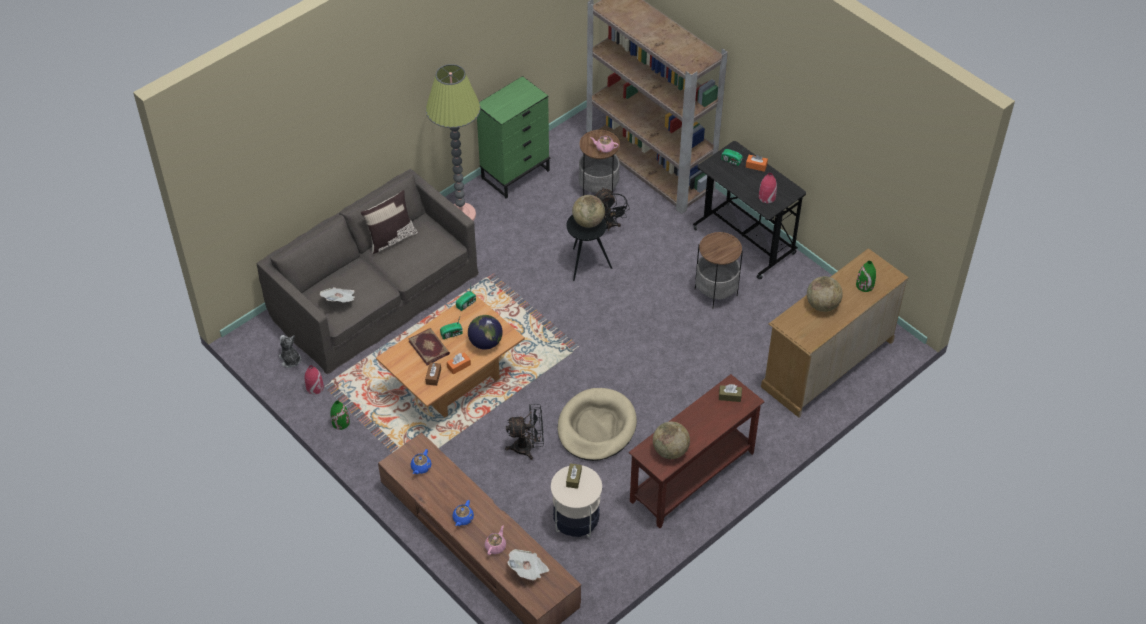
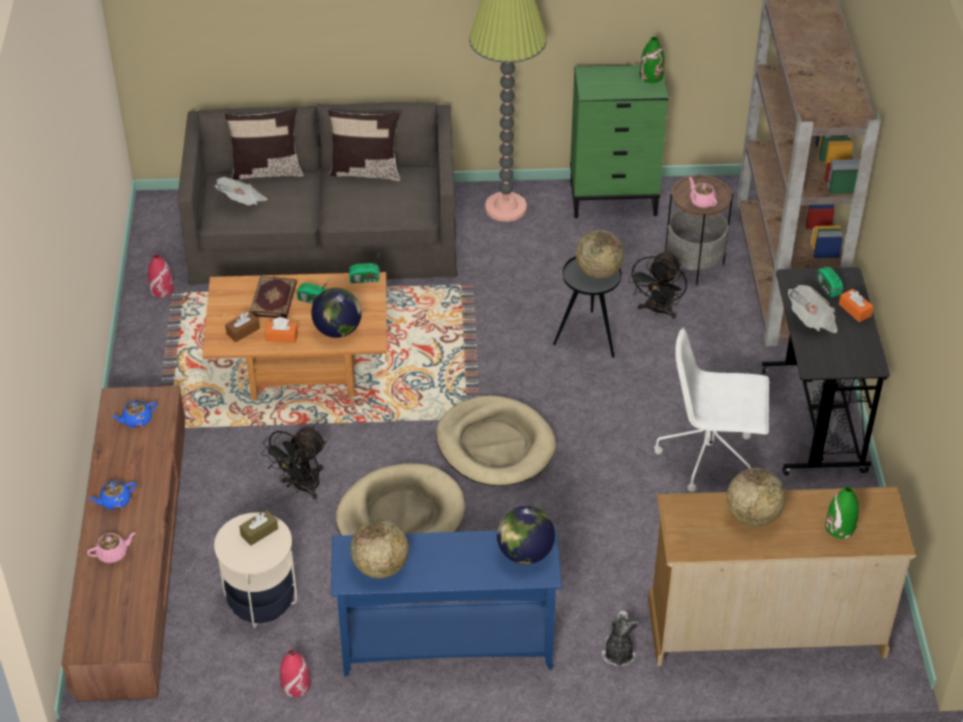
camera: 40 degrees right, 5 degrees down
plush toy [279,335,301,368] -> plush toy moved to [602,610,639,668]
green vase [330,400,350,430] -> green vase moved to [640,37,664,83]
black fan [505,404,544,460] -> black fan turned 90 degrees clockwise [261,426,326,500]
newspaper [507,549,549,581] -> newspaper moved to [788,285,838,333]
brown console table [629,374,764,528] -> blue console table [331,529,562,676]
side table [695,232,743,309] -> white office chair [654,327,769,492]
brown tissue box [719,384,742,402] -> globe [497,506,555,564]
red vase [759,173,777,203] -> red vase moved to [280,650,310,697]
none -> pillow [225,109,303,180]
none -> beige dog bed [436,395,556,486]

